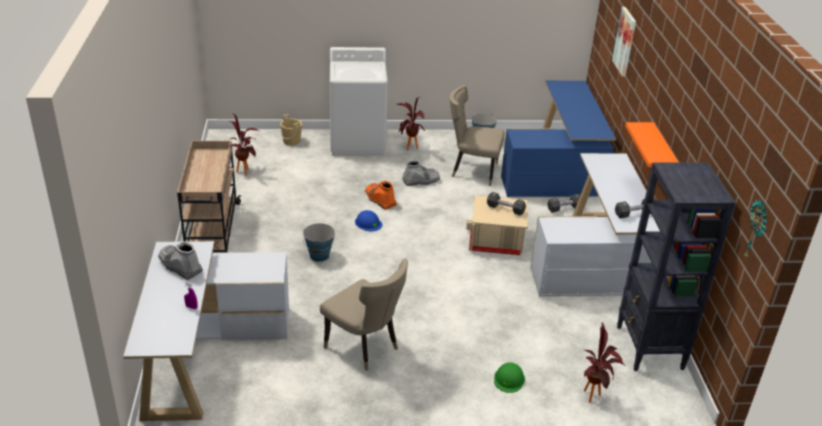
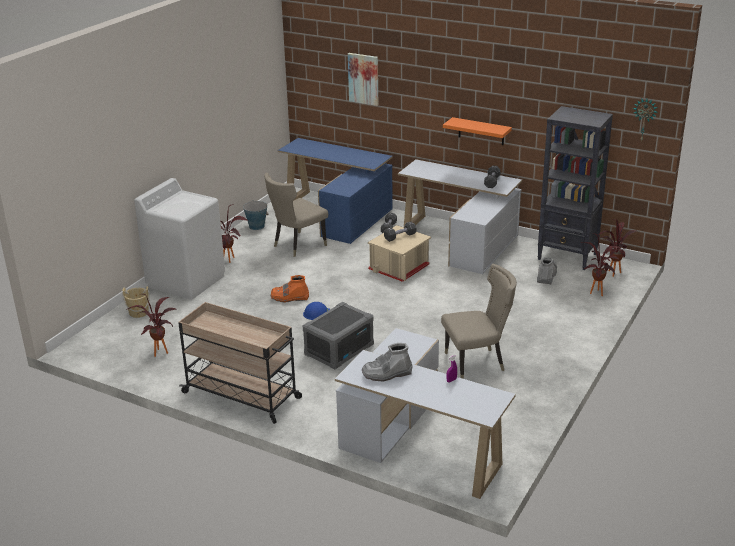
camera: 55 degrees left, 5 degrees down
bucket [303,223,335,262] -> grey storage box [303,302,374,370]
grey boot [402,160,440,186] -> grey boot moved to [537,257,557,284]
green hard hat [494,362,525,393] -> none
none -> potted plant [597,219,636,277]

